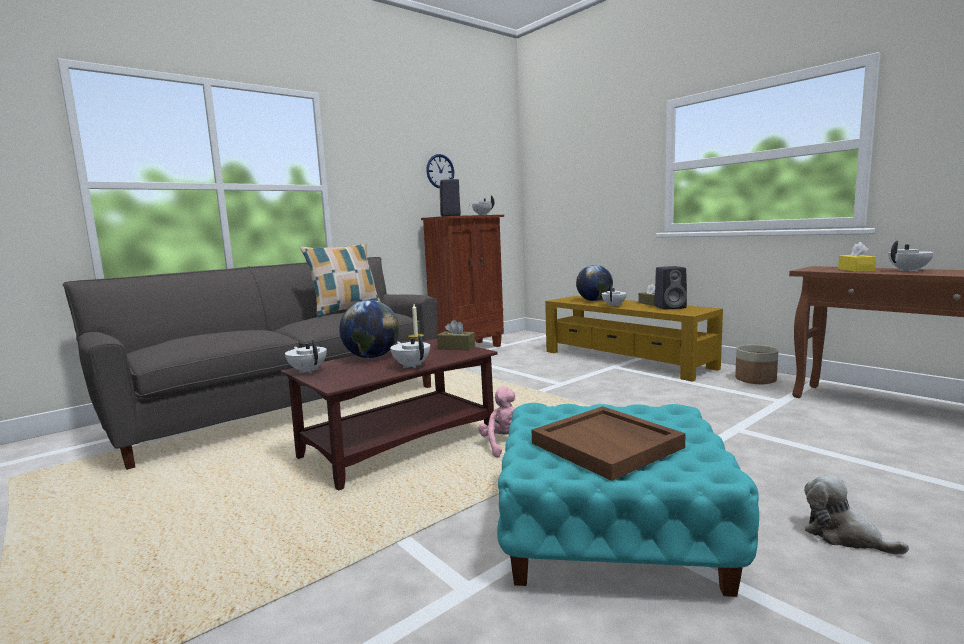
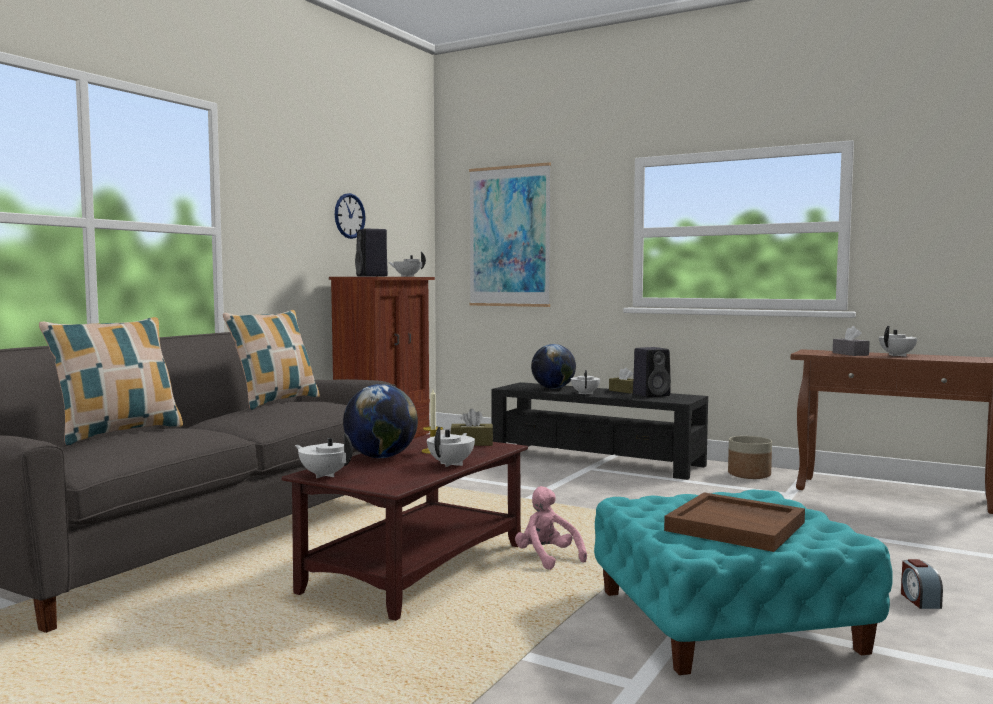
camera: 20 degrees left, 5 degrees down
white teapot [390,335,430,368] -> white teapot turned 75 degrees clockwise [427,427,475,467]
yellow tv stand [545,296,723,382] -> black tv stand [491,382,708,480]
plush toy [804,474,909,555] -> alarm clock [901,559,943,609]
yellow tissue box [838,242,876,272] -> grey tissue box [833,326,870,356]
none -> pillow [39,317,183,446]
none -> picture [469,162,551,307]

